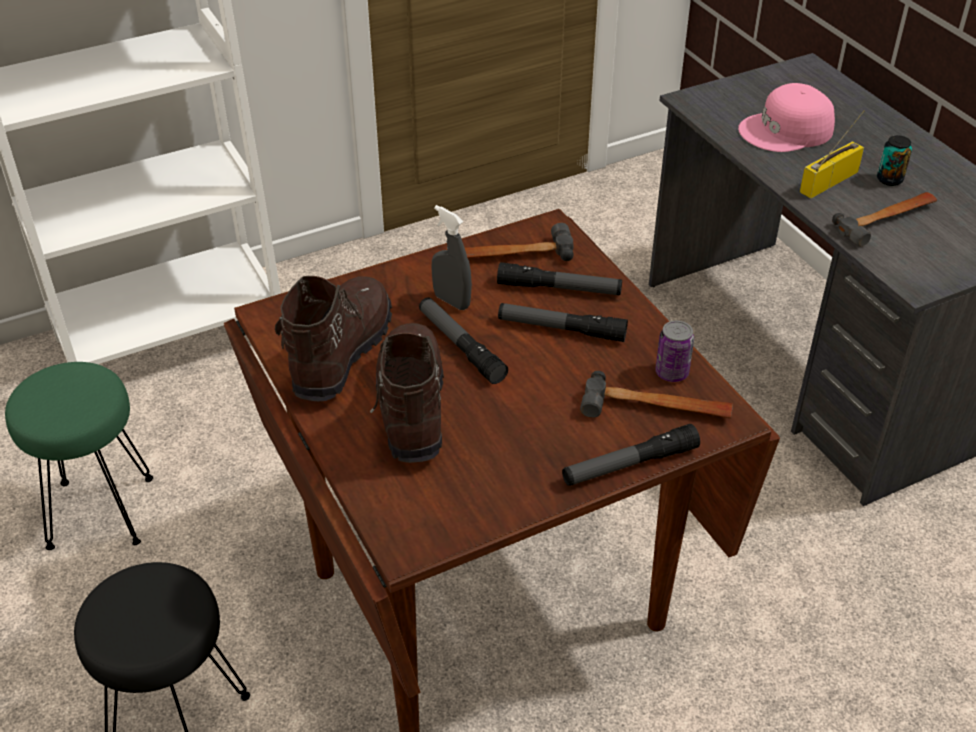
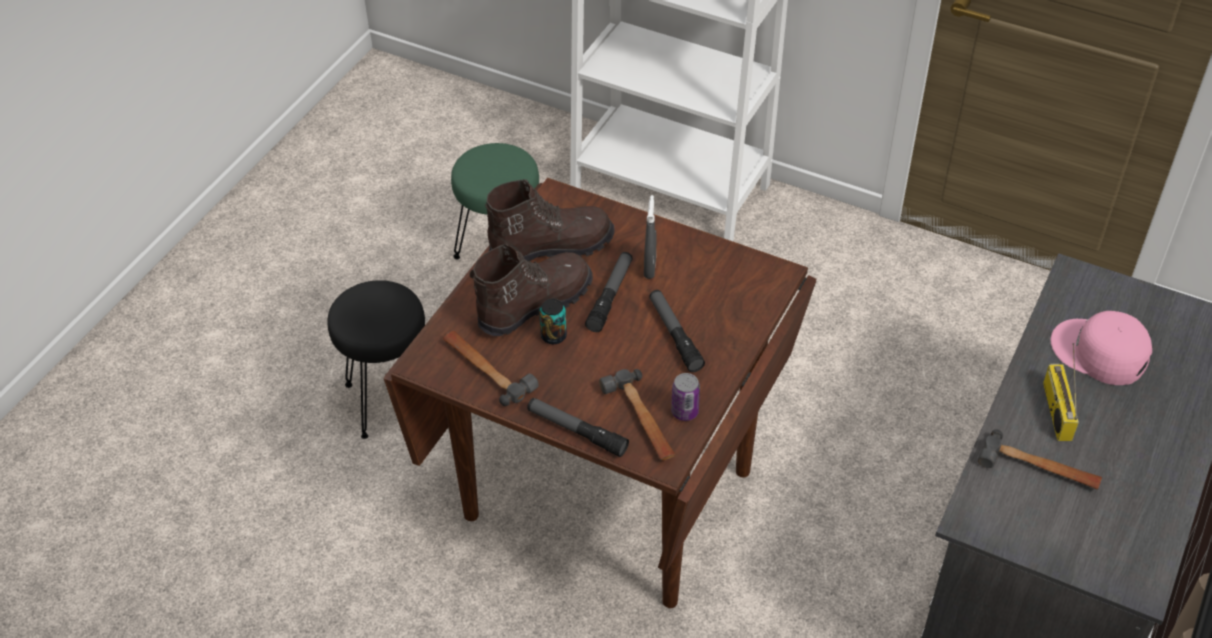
camera: 55 degrees right, 5 degrees up
hammer [445,223,574,261] -> hammer moved to [443,331,539,406]
flashlight [497,262,622,295] -> none
radio [799,110,865,199] -> radio turned 105 degrees counterclockwise [1043,343,1079,441]
can [877,135,912,186] -> can moved to [539,299,567,344]

